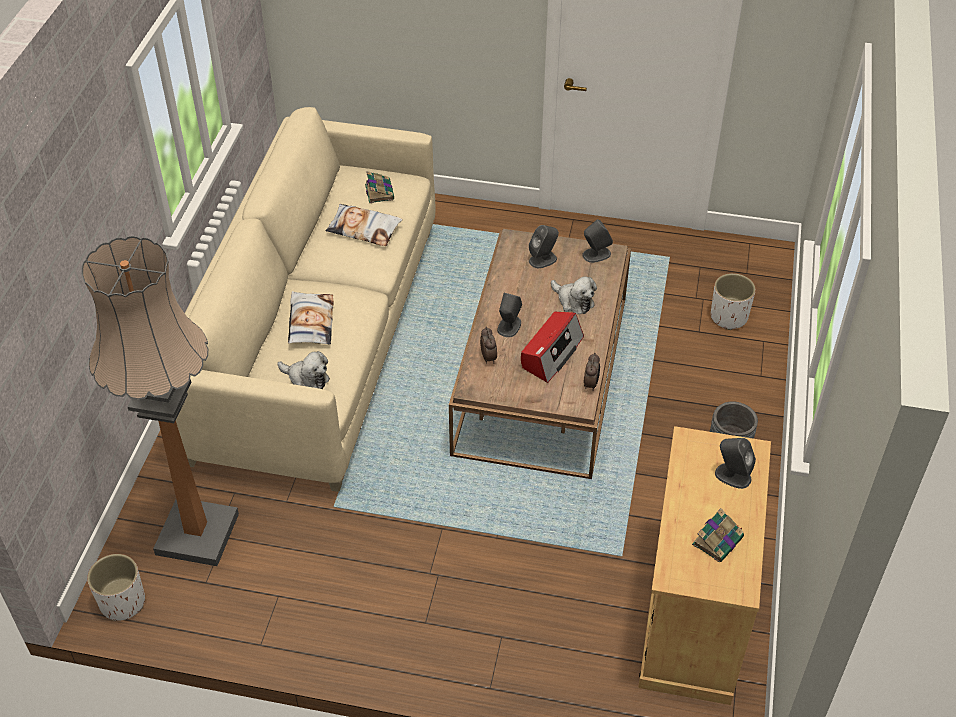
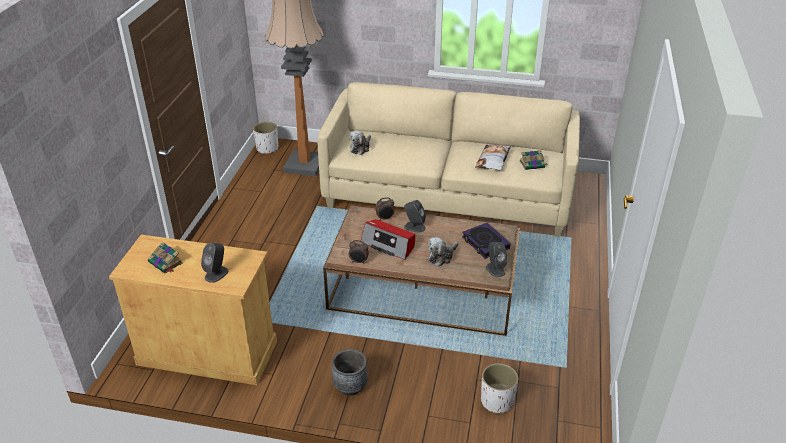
camera: 90 degrees right, 10 degrees down
pillow [288,291,334,345] -> none
grey speaker [529,225,559,268] -> book [462,223,511,258]

